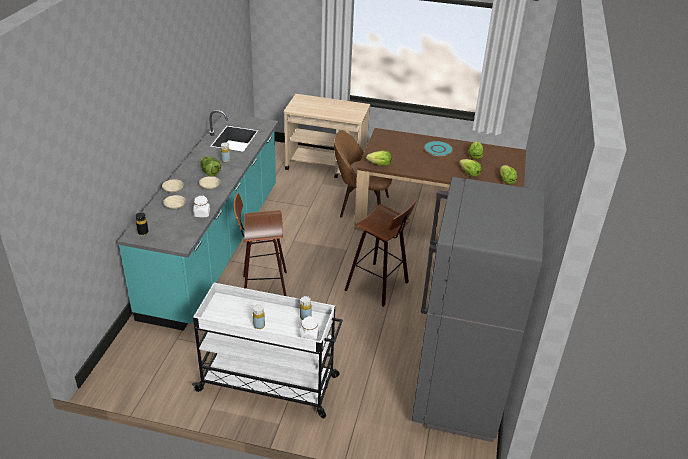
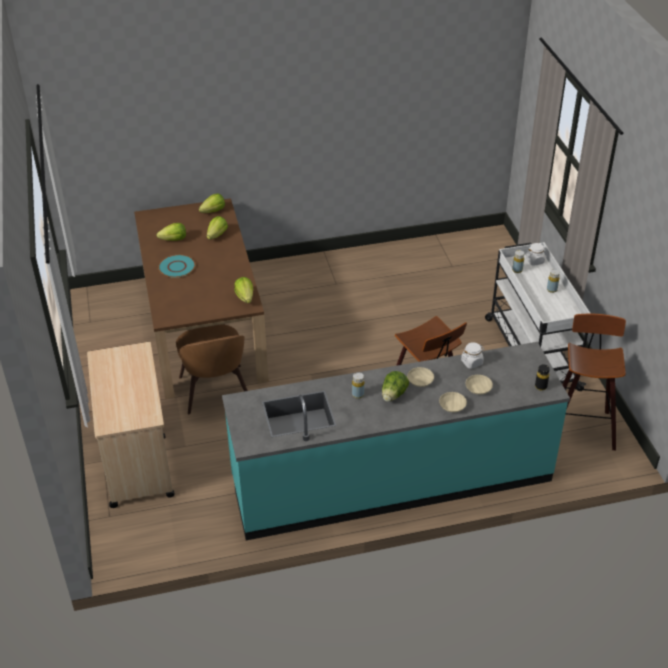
camera: 115 degrees left, 5 degrees up
stool [345,200,417,307] -> stool moved to [562,314,626,451]
grey fridge [412,177,544,442] -> none

